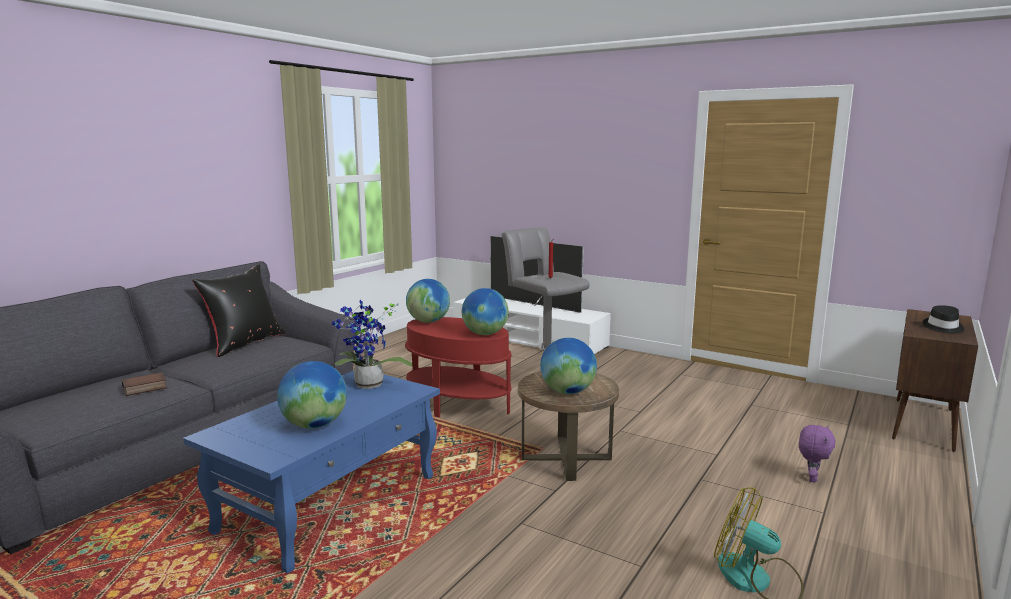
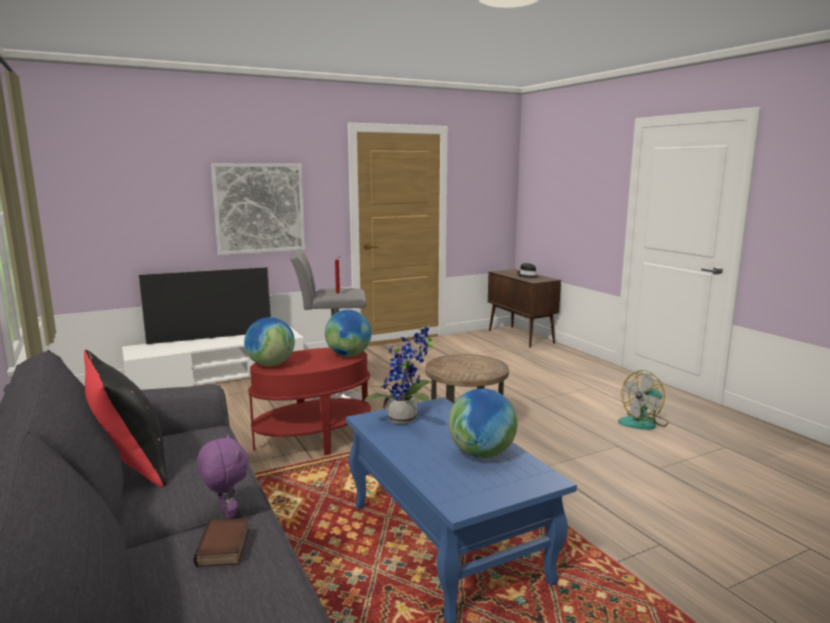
camera: 60 degrees left, 0 degrees up
globe [540,338,597,394] -> none
purple plush toy [799,425,836,483] -> purple plush toy moved to [197,434,249,519]
none -> picture [211,163,305,255]

